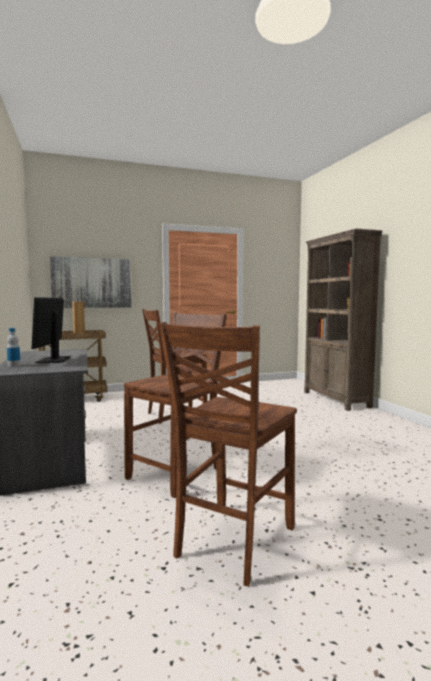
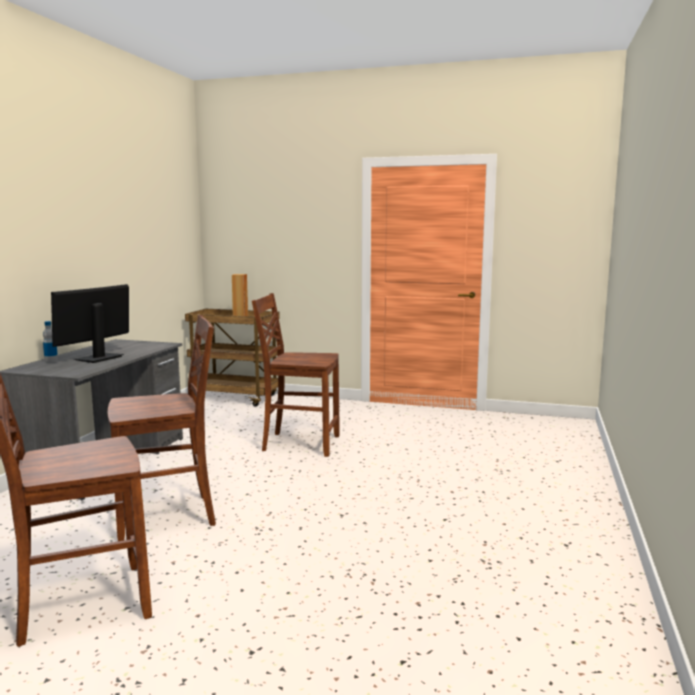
camera: 35 degrees right, 5 degrees up
picture [50,256,132,308] -> none
brown bookcase [304,228,383,411] -> none

